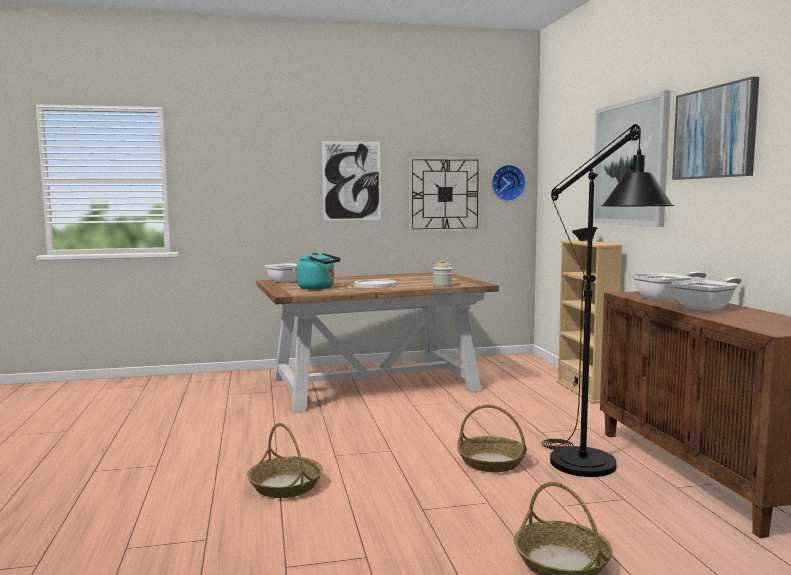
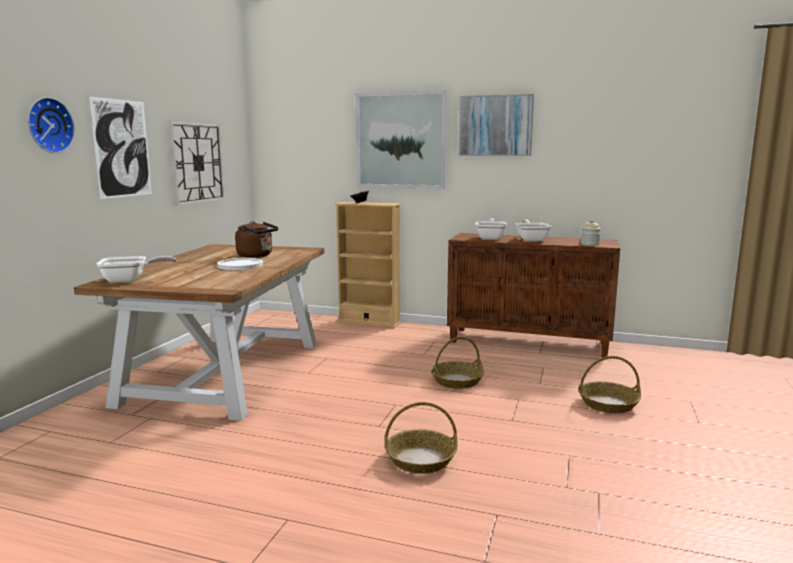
camera: 60 degrees left, 5 degrees up
turquoise kettle [297,252,341,290] -> none
jar [433,260,452,287] -> jar moved to [580,220,601,246]
wall clock [491,165,526,202] -> wall clock moved to [28,97,75,153]
black floor lamp [541,124,674,477] -> none
none -> brown kettle [235,221,278,258]

